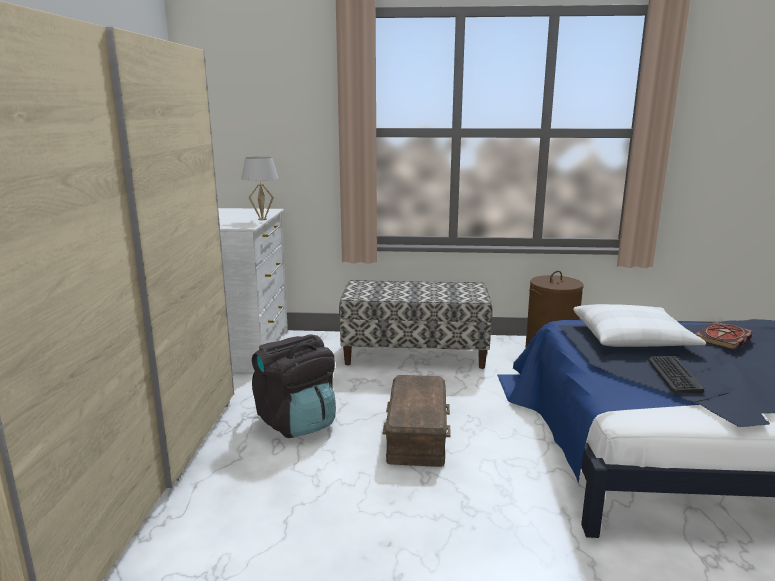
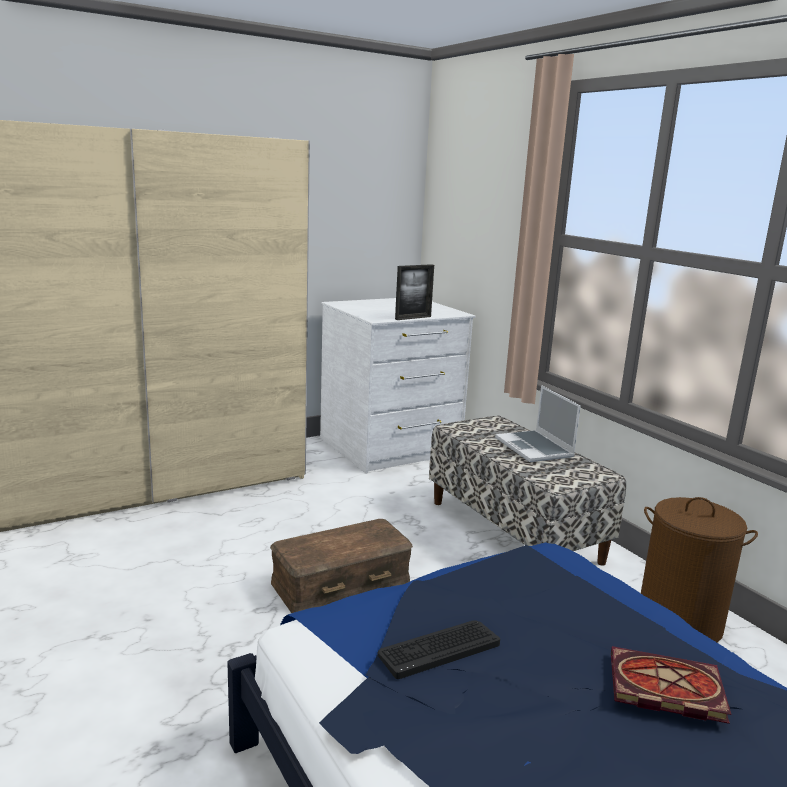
camera: 55 degrees right, 0 degrees up
white table lamp [241,157,279,220] -> picture frame [395,264,434,320]
black backpack [252,335,336,438] -> none
white pillow [573,304,706,347] -> none
none -> laptop [495,385,581,462]

